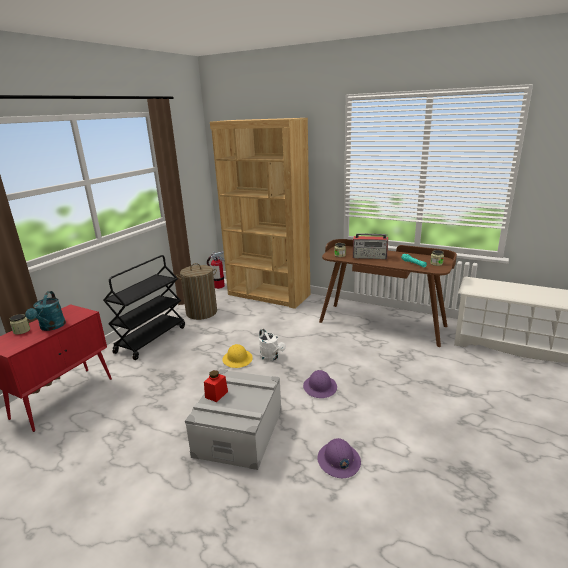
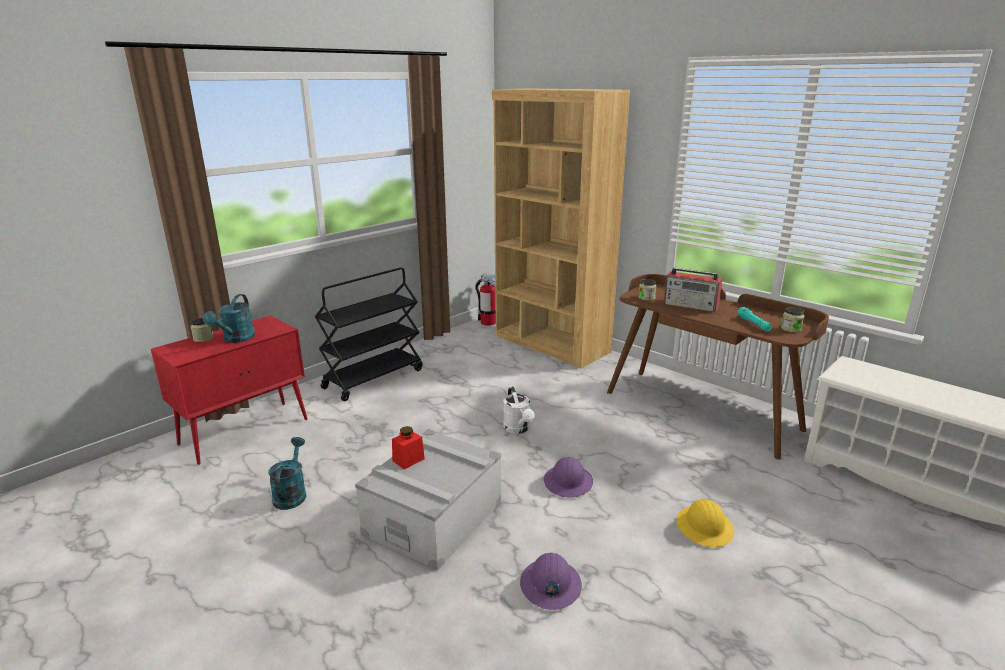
camera: 15 degrees right, 0 degrees up
laundry basket [176,263,217,320] -> none
yellow hard hat [222,344,253,368] -> yellow hard hat moved to [676,499,734,547]
none -> turquoise watering can [268,437,307,510]

